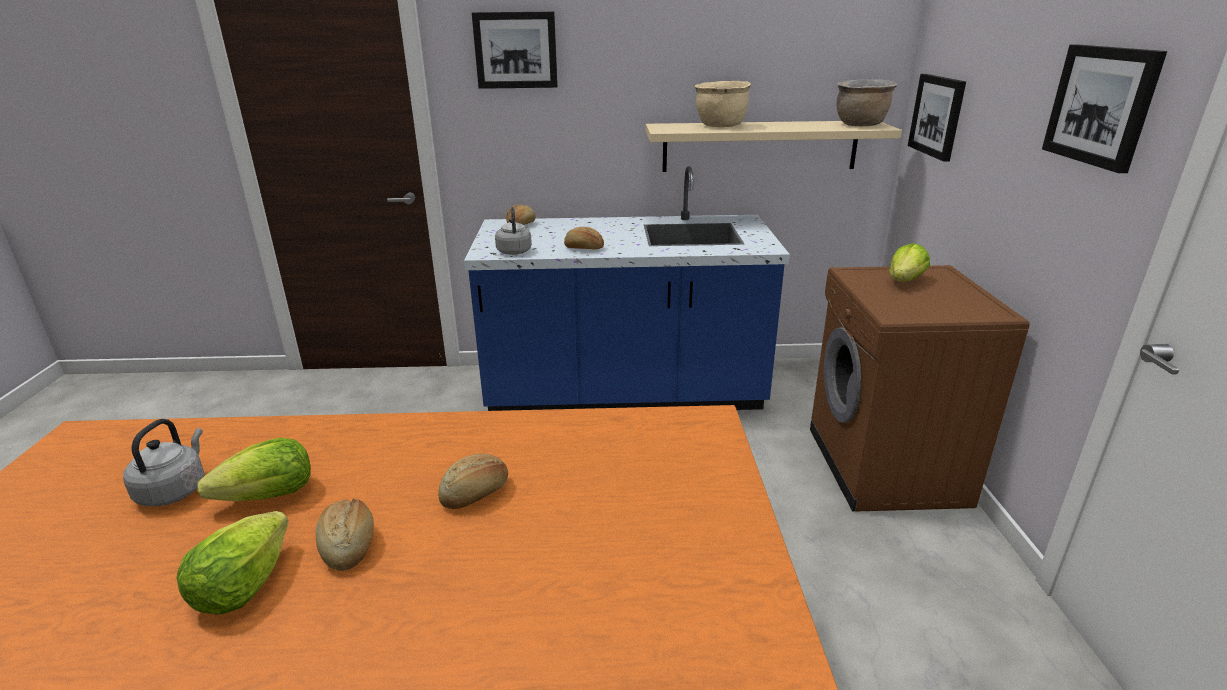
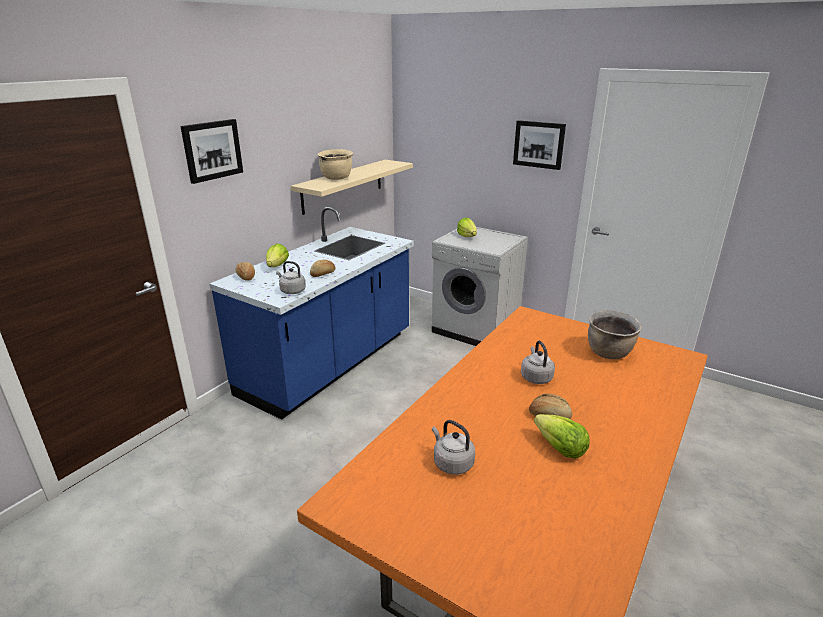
camera: 55 degrees left, 0 degrees up
lettuce [197,438,311,501] -> lettuce moved to [266,244,289,267]
bread [438,453,508,509] -> grey kettle [521,341,555,384]
brown washing machine [810,265,1030,512] -> white washing machine [432,227,528,346]
brown cooking pot [836,79,897,126] -> brown cooking pot moved to [588,310,642,359]
picture [908,74,966,162] -> none

